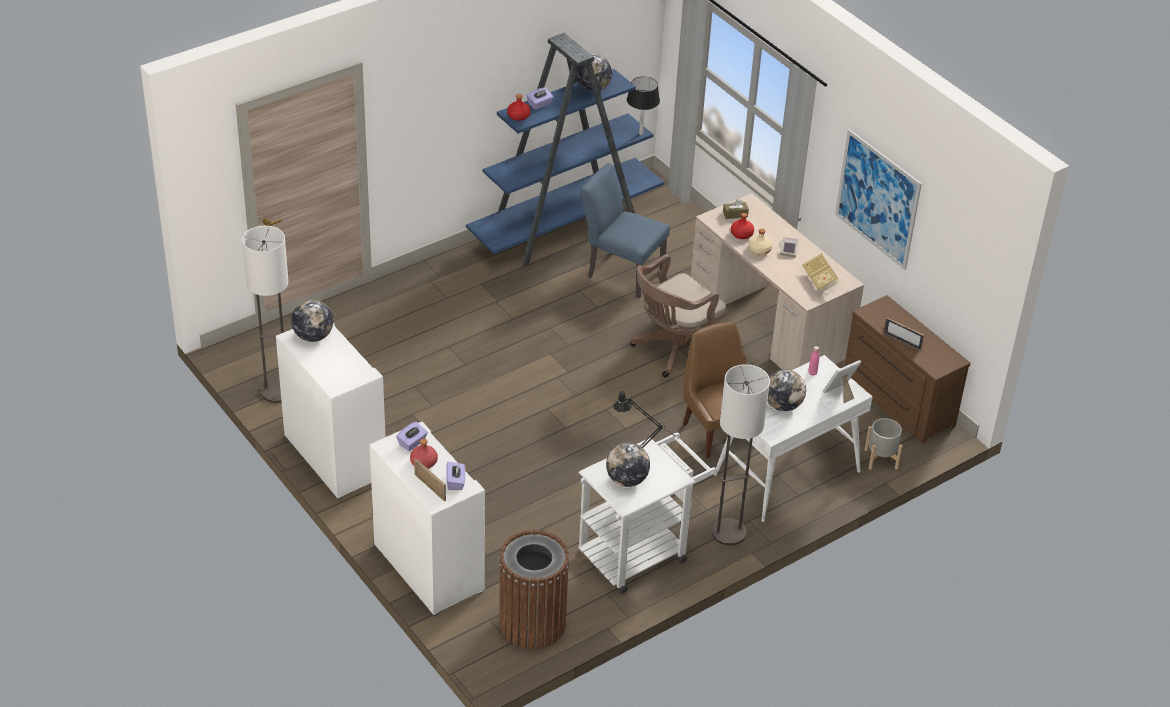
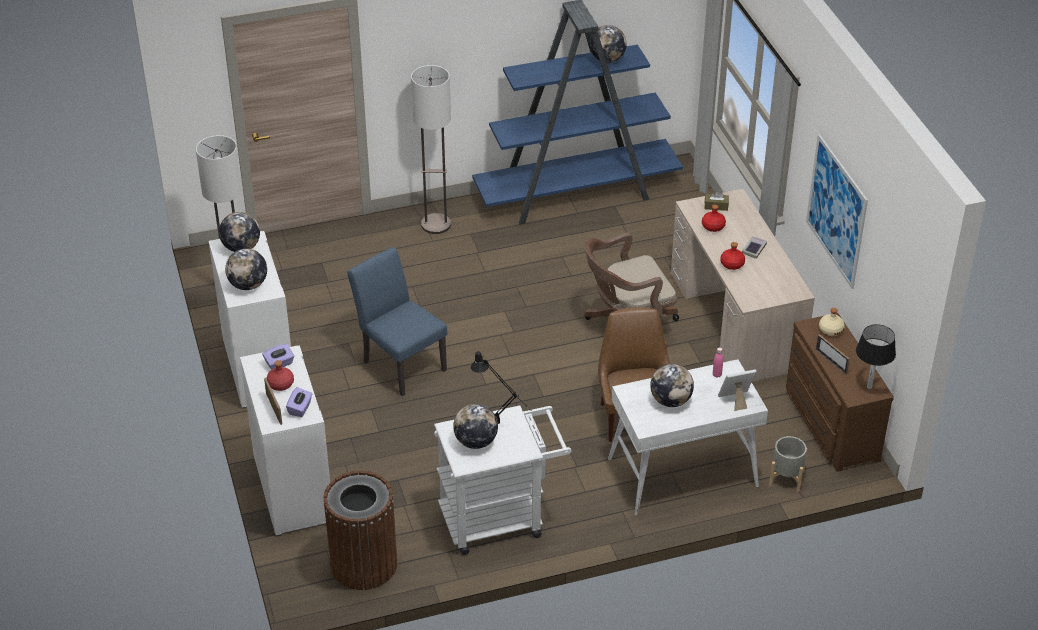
camera: 20 degrees right, 0 degrees up
red bottle [507,94,530,121] -> red bottle moved to [721,242,745,270]
purple tissue box [526,87,553,110] -> none
blue chair [580,163,670,298] -> blue chair moved to [348,247,447,396]
black table lamp [627,76,660,135] -> black table lamp moved to [856,324,896,389]
floor lamp [711,364,770,546] -> floor lamp moved to [411,65,451,234]
beige bottle [748,229,772,255] -> beige bottle moved to [819,308,845,336]
book [802,253,839,293] -> none
none -> globe [225,249,267,290]

